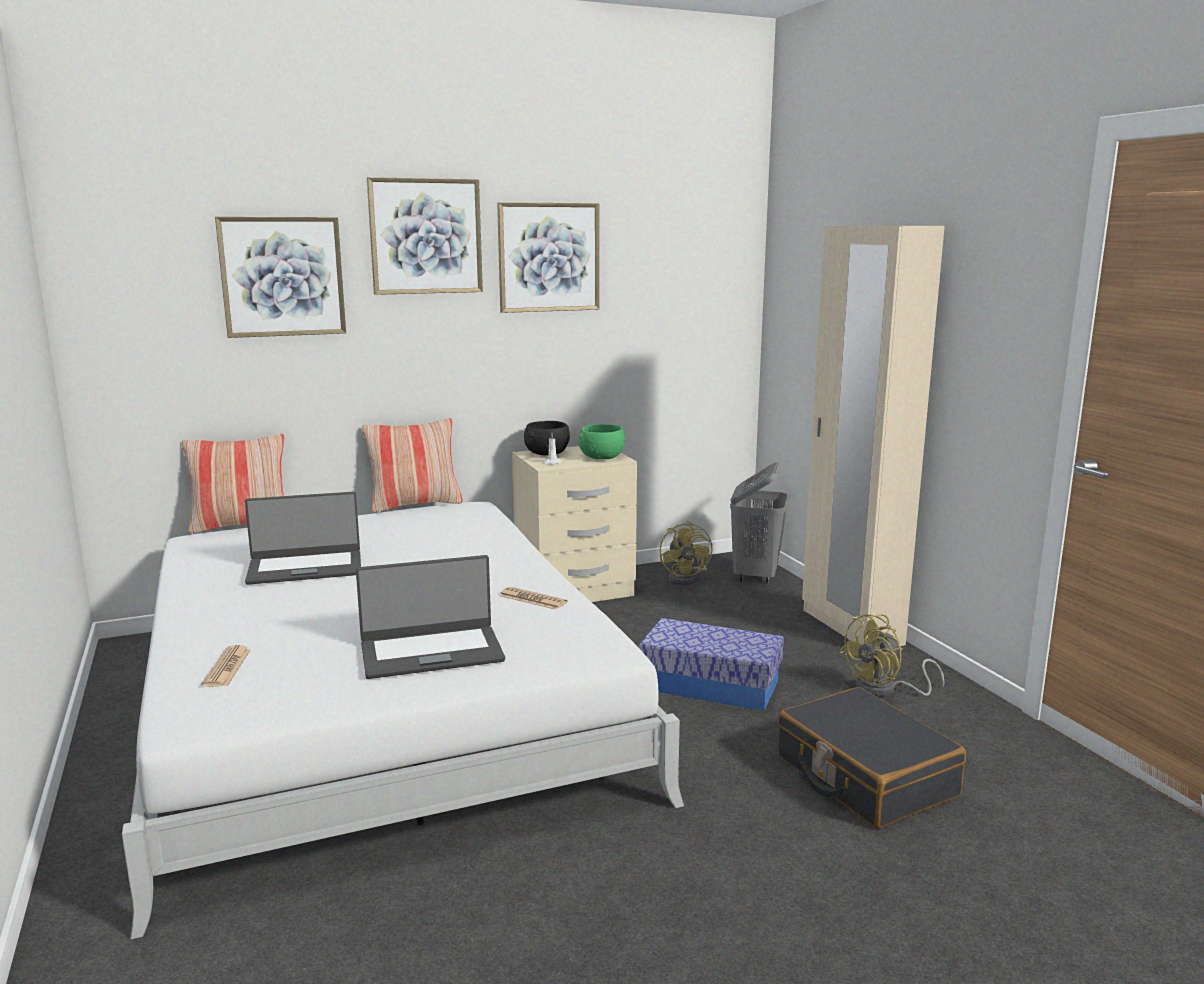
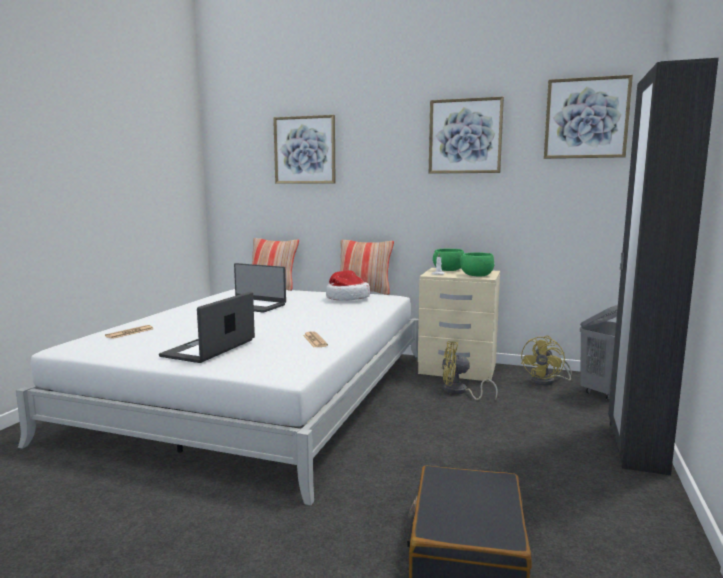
camera: 40 degrees right, 5 degrees down
laptop [356,555,505,679] -> laptop turned 90 degrees clockwise [159,292,255,363]
picture [367,177,483,295] -> picture moved to [544,75,633,159]
black bowl [524,421,570,455] -> green bowl [433,249,464,271]
storage box [639,618,784,711] -> none
beige wardrobe [802,226,945,647] -> black wardrobe [608,58,719,475]
yellow fan [839,614,944,697] -> yellow fan moved to [442,341,498,400]
none -> hat [326,270,370,301]

